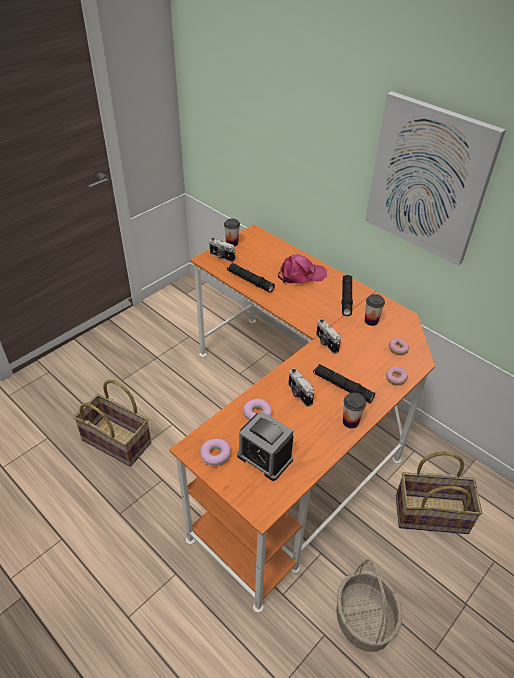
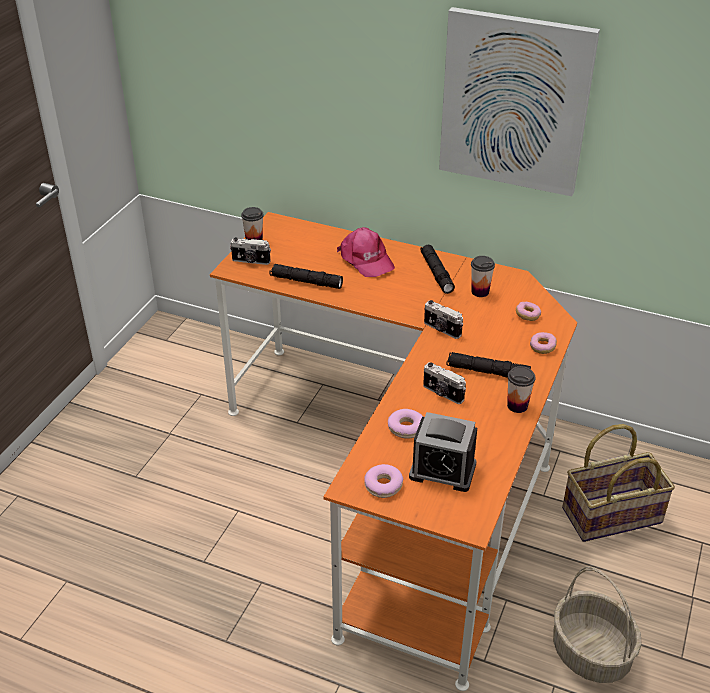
camera: 20 degrees left, 5 degrees down
basket [74,380,151,467] -> none
pink cap [278,254,327,284] -> pink cap turned 90 degrees clockwise [337,227,395,277]

